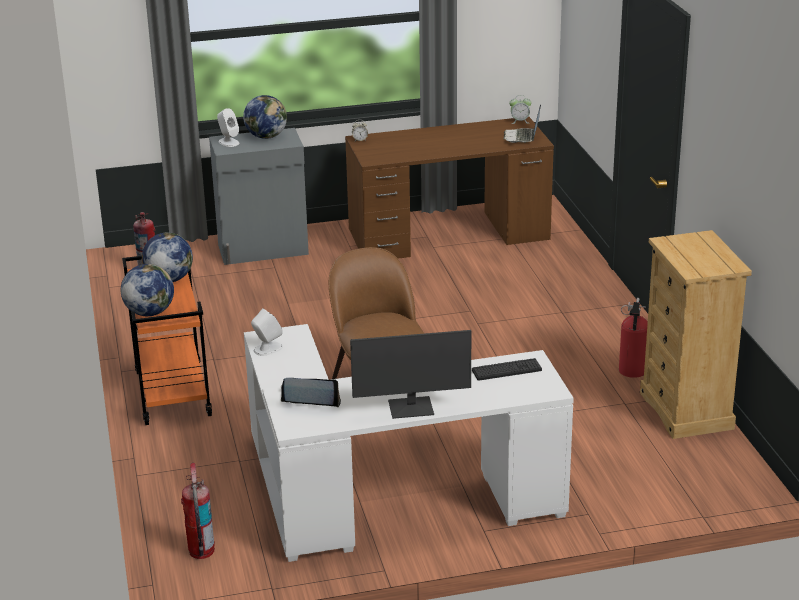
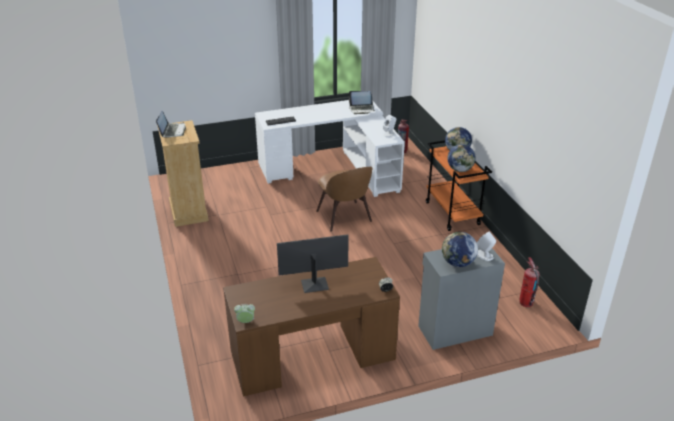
camera: 175 degrees right, 5 degrees up
monitor [350,330,471,419] -> monitor moved to [277,234,349,293]
laptop [504,104,541,143] -> laptop moved to [156,111,186,137]
fire extinguisher [619,298,648,378] -> none

